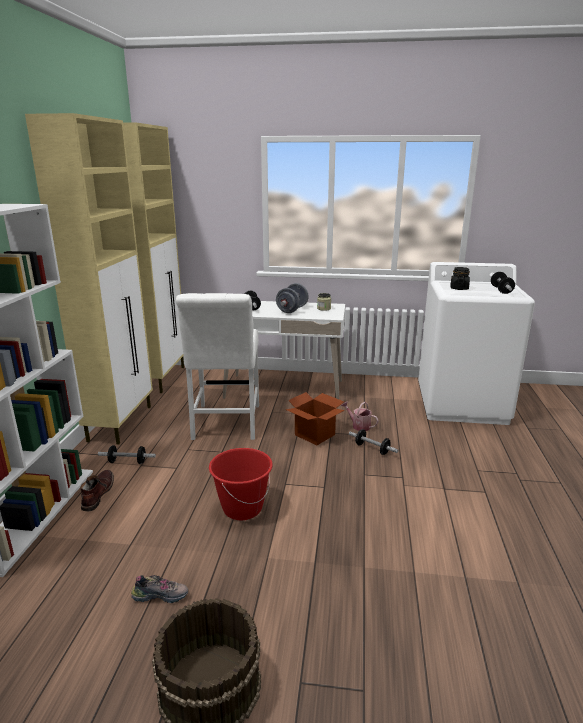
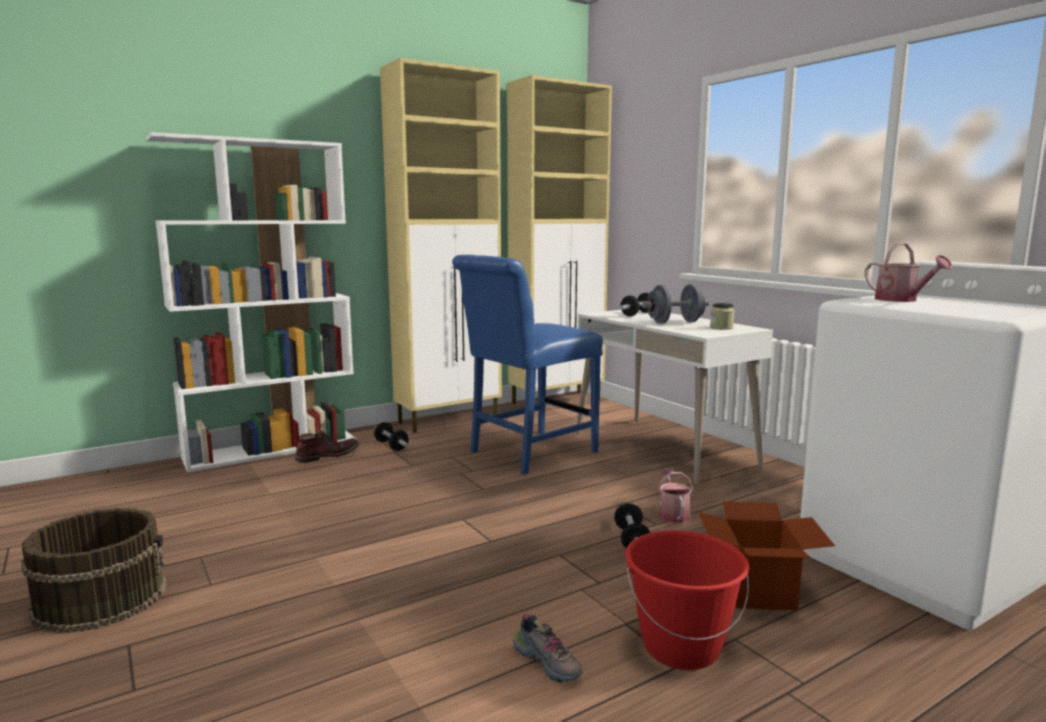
camera: 50 degrees right, 10 degrees down
shoe [131,575,188,603] -> shoe moved to [513,613,582,683]
white chair [176,293,259,440] -> blue chair [452,255,603,475]
red bucket [209,448,273,520] -> red bucket moved to [625,530,749,670]
cardboard box [286,392,344,445] -> cardboard box moved to [698,501,835,610]
black jar [450,267,470,290] -> watering can [864,243,953,302]
dumbbell [491,272,515,294] -> none

